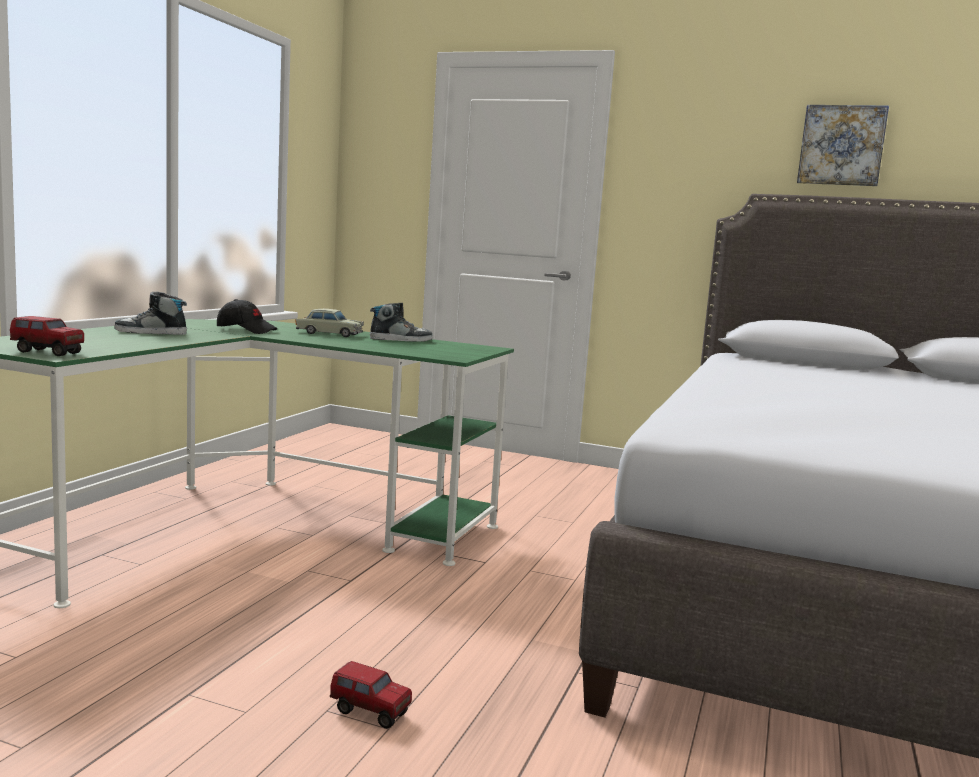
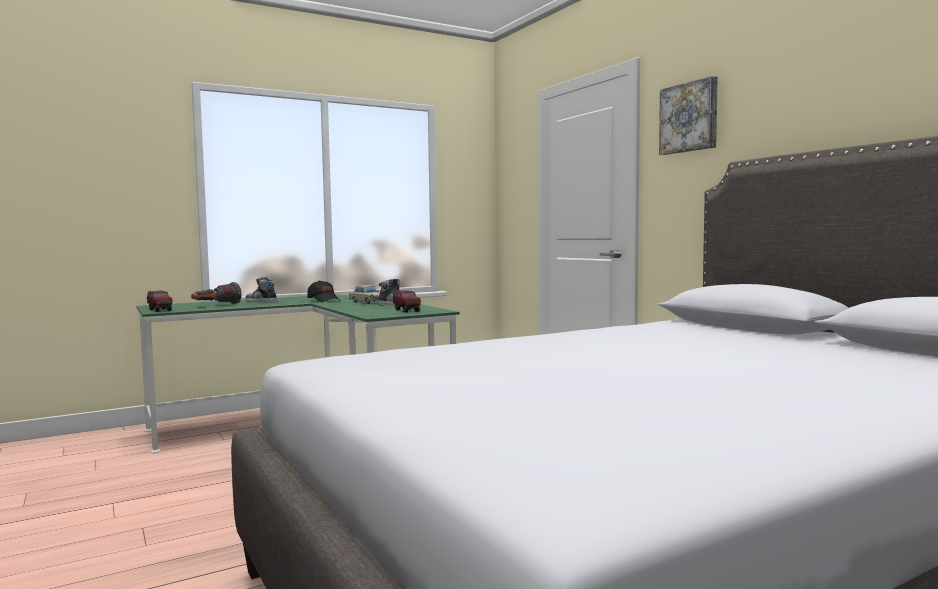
camera: 40 degrees right, 5 degrees down
toy truck [330,661,412,729] -> toy truck moved to [393,290,421,313]
picture [797,105,889,186] -> picture moved to [659,76,718,155]
none -> flashlight [191,282,242,304]

